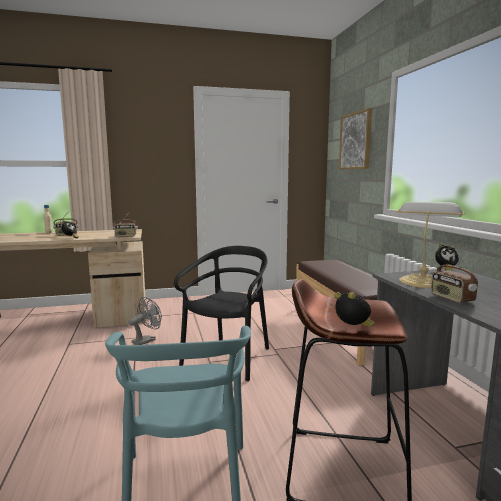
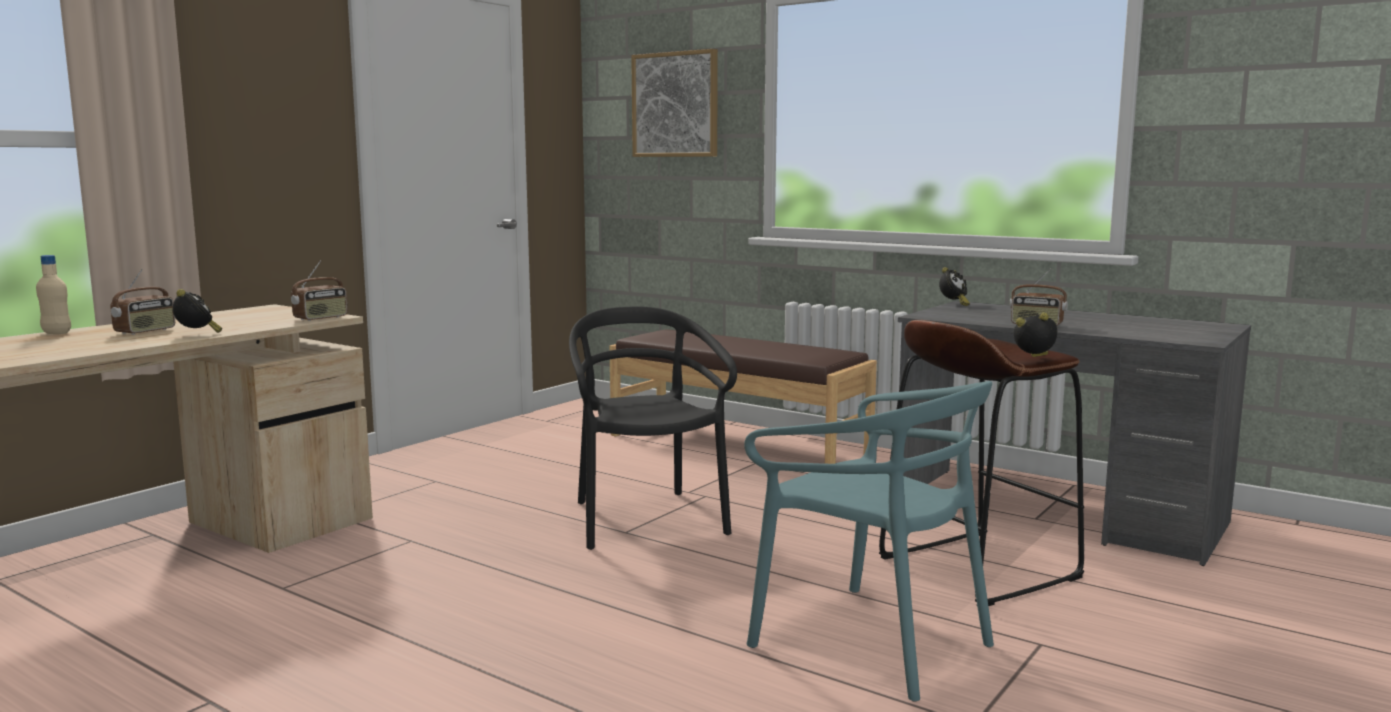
camera: 40 degrees left, 0 degrees up
grey fan [128,297,162,345] -> none
table lamp [395,201,465,288] -> none

